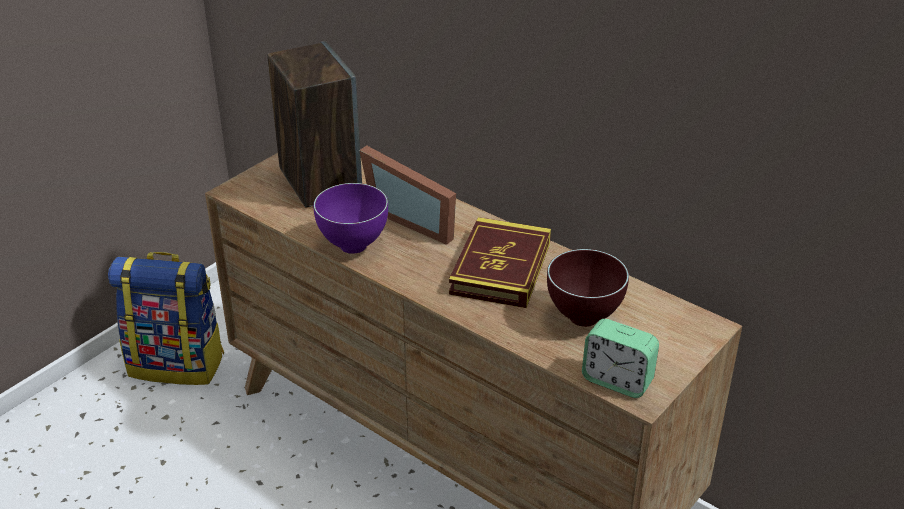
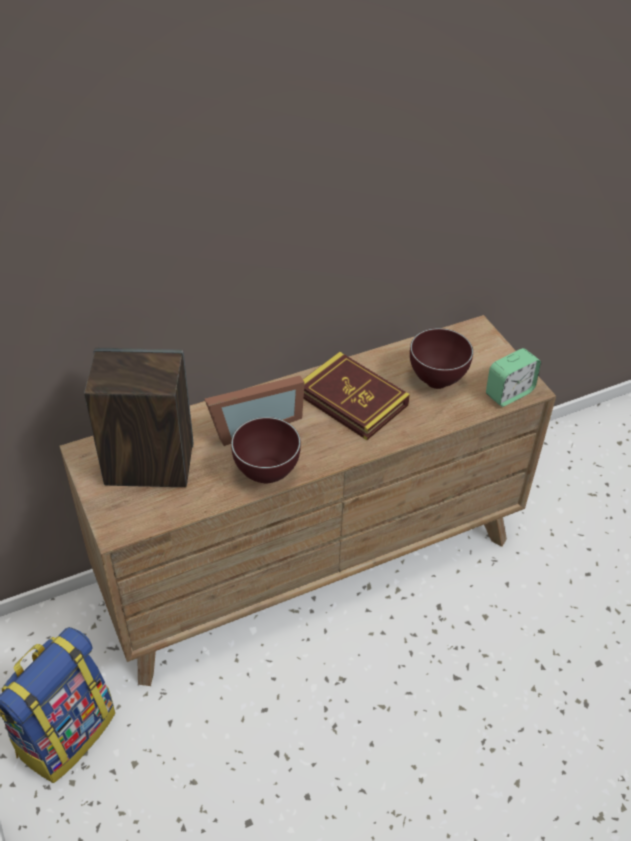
camera: 65 degrees left, 10 degrees up
purple bowl [313,183,388,254] -> brown bowl [231,417,301,483]

